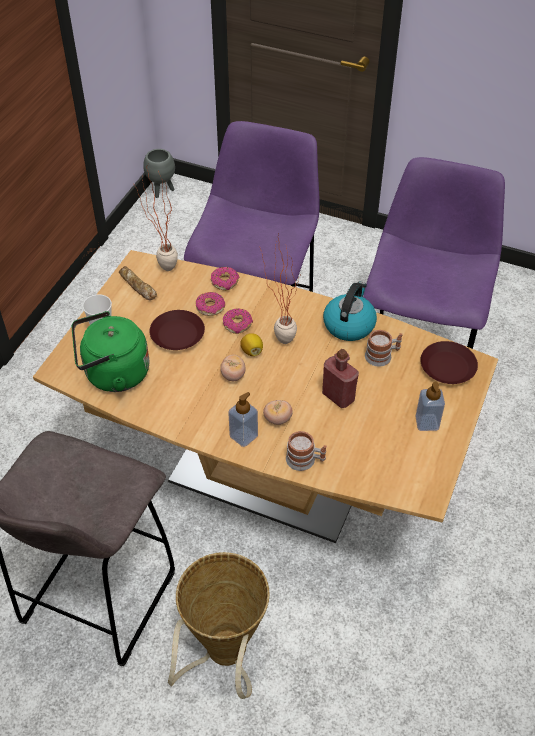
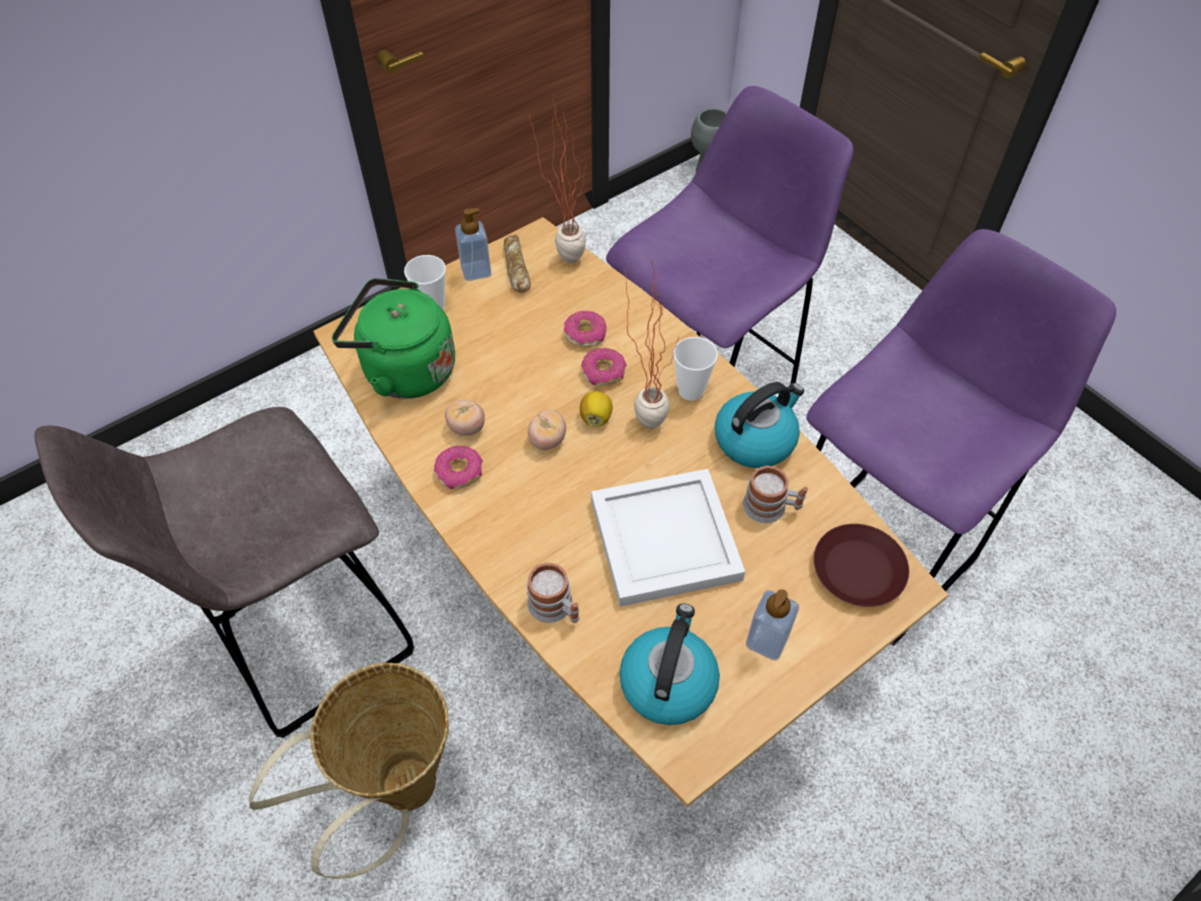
camera: 30 degrees right, 5 degrees up
brown plate [150,310,205,350] -> none
donut [211,267,240,291] -> donut moved to [434,446,483,489]
soap dispenser [228,392,258,447] -> soap dispenser moved to [455,208,491,281]
tomato [263,400,293,425] -> tomato moved to [445,400,485,436]
red bottle [322,349,359,408] -> white tray [591,469,745,607]
none -> kettle [619,603,720,725]
none -> cup [673,337,718,401]

